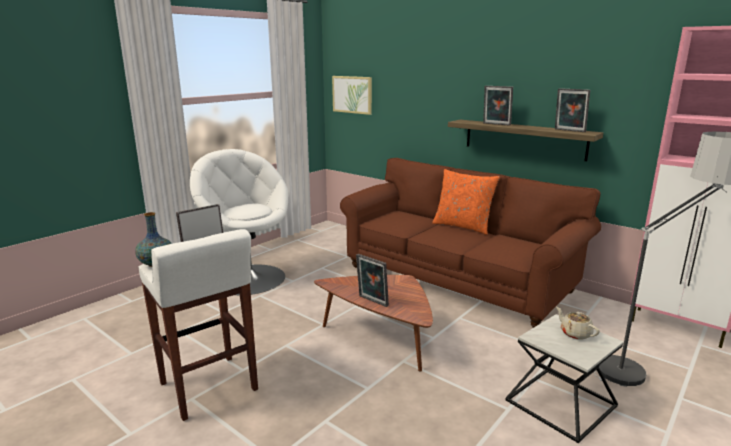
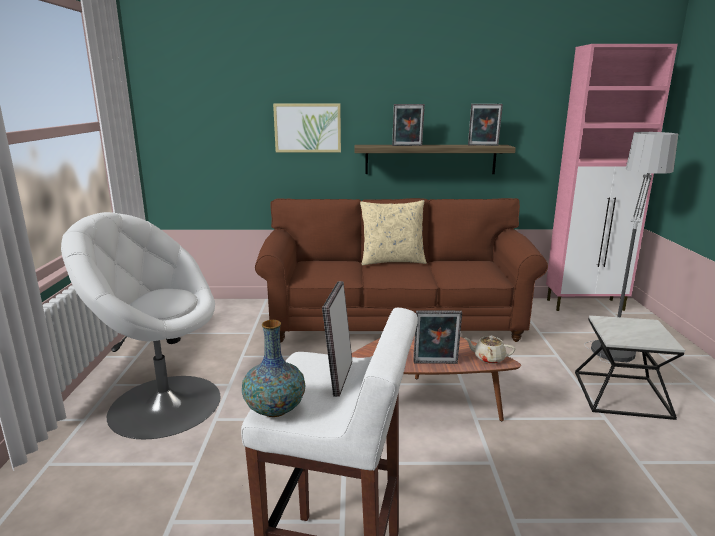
camera: 40 degrees left, 0 degrees up
picture [332,76,372,115] -> picture moved to [273,104,341,153]
orange pillow [432,169,500,235] -> beige pillow [360,200,427,265]
beige teapot [556,307,600,340] -> beige teapot moved to [465,336,515,364]

